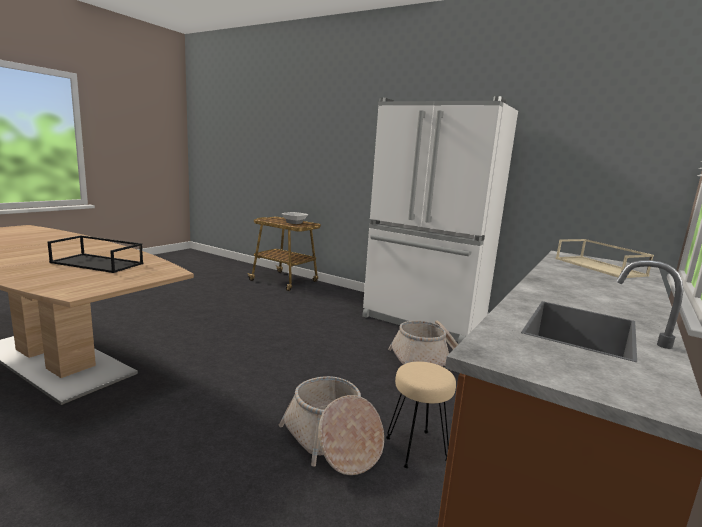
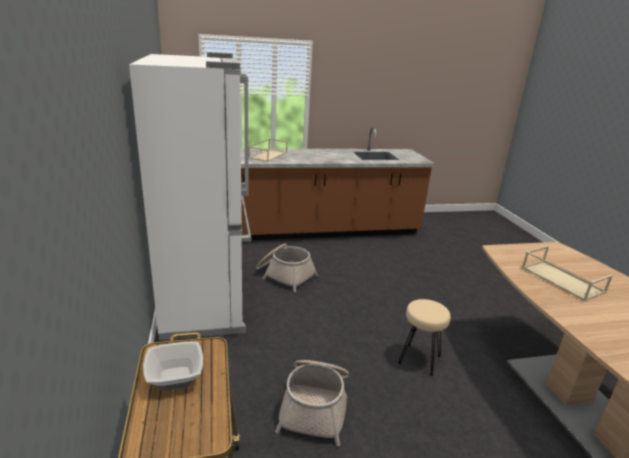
camera: 135 degrees left, 10 degrees up
black tray [48,235,143,273] -> beige tray [522,246,613,301]
basket [279,376,384,475] -> basket moved to [275,360,349,446]
beige stool [386,362,456,468] -> beige stool moved to [398,299,451,376]

